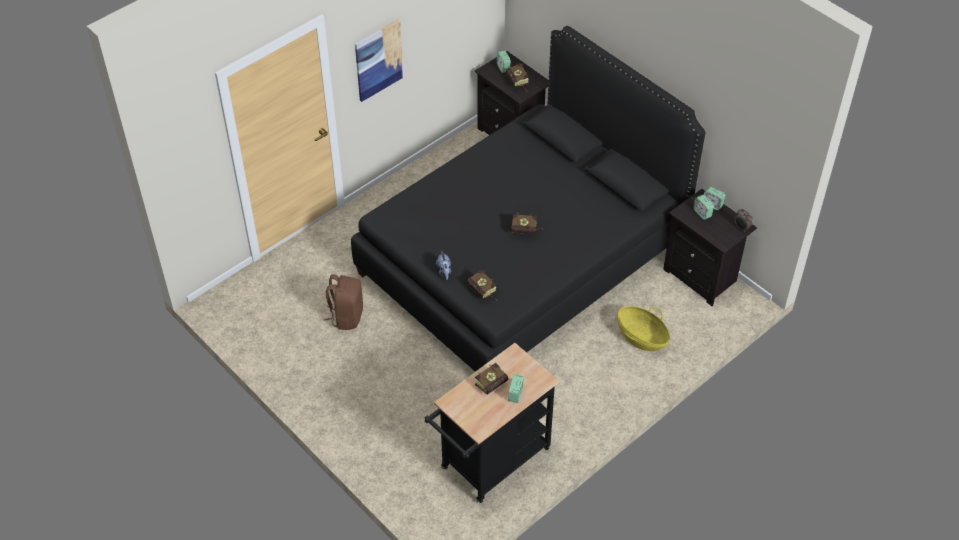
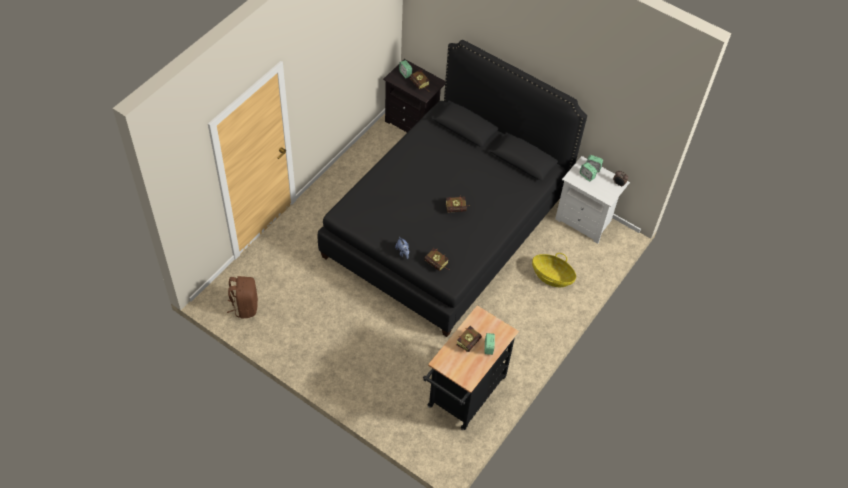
camera: 15 degrees left, 5 degrees up
brown backpack [323,274,363,330] -> brown backpack moved to [227,276,258,318]
picture [355,19,404,102] -> none
black nightstand [663,189,757,306] -> white nightstand [555,156,630,244]

